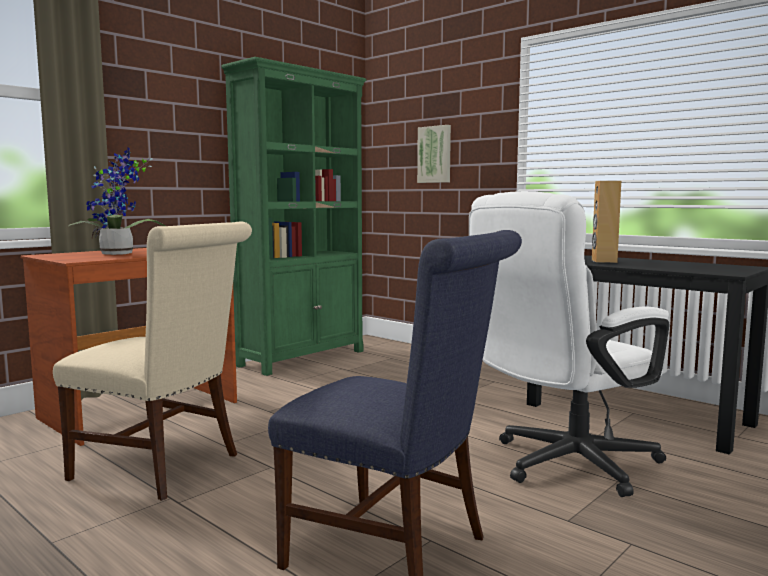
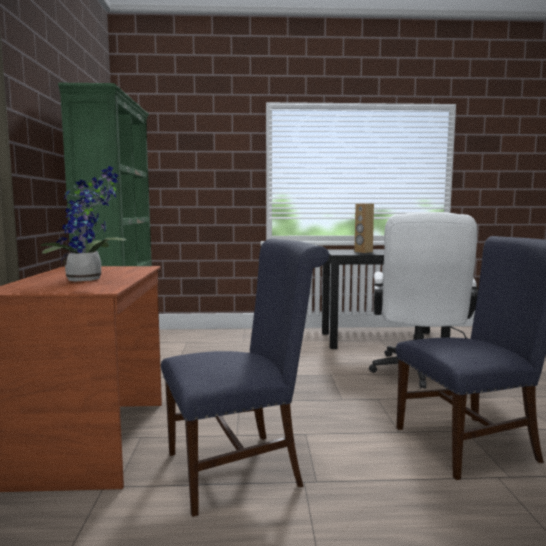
camera: 45 degrees left, 0 degrees up
beige chair [53,222,252,501] -> blue chair [161,238,329,517]
picture [417,125,451,183] -> none

